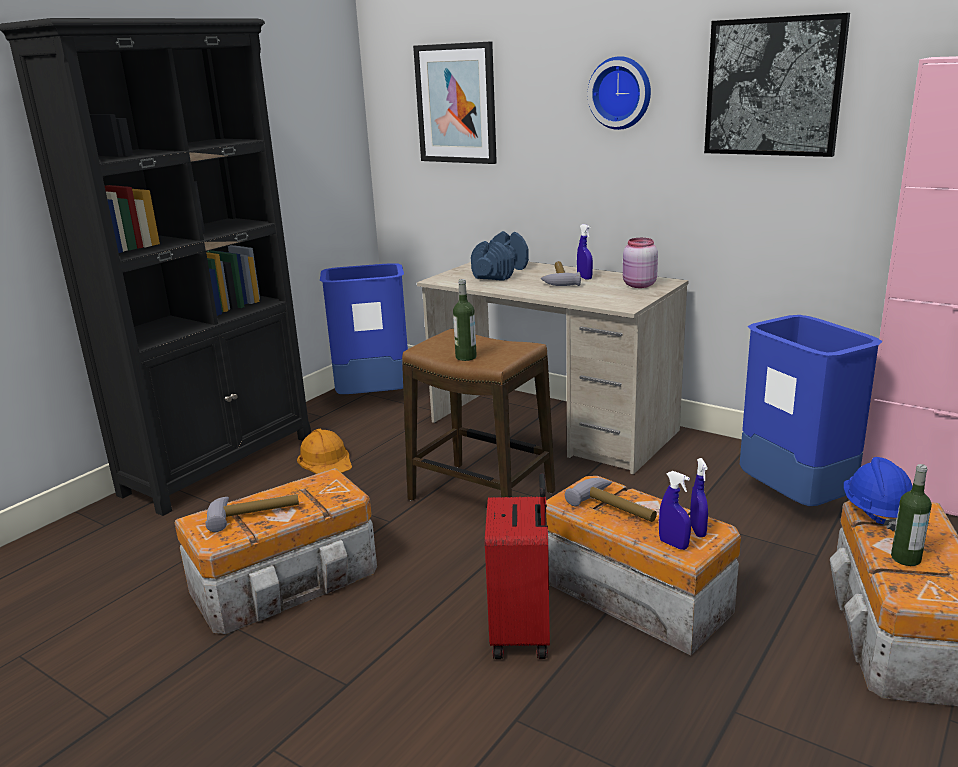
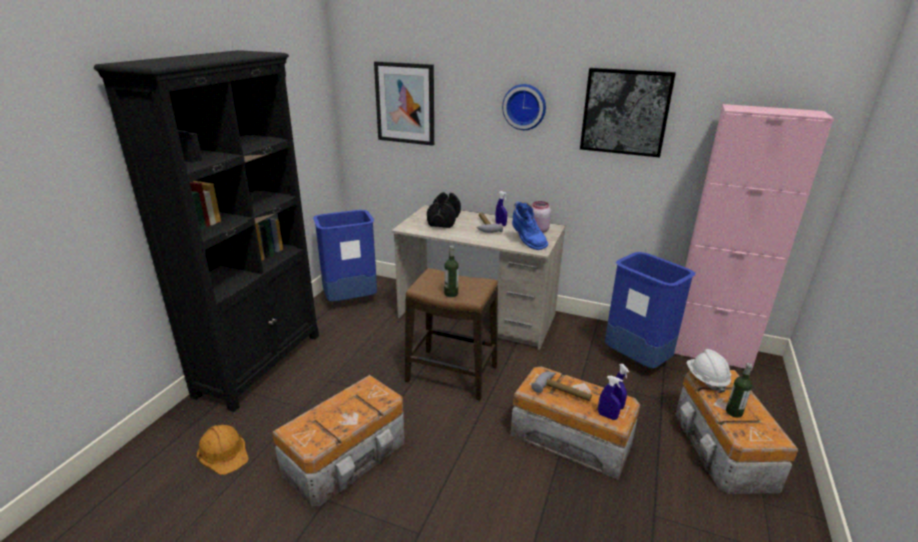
camera: 15 degrees left, 5 degrees up
hammer [205,494,299,532] -> none
orange hard hat [297,429,352,474] -> orange hard hat moved to [197,425,249,475]
blue dumbbell [471,231,529,281] -> black dumbbell [427,192,461,228]
red suitcase [485,473,550,659] -> none
blue hard hat [844,457,912,531] -> white hard hat [686,349,731,393]
none -> blue boot [512,201,548,250]

